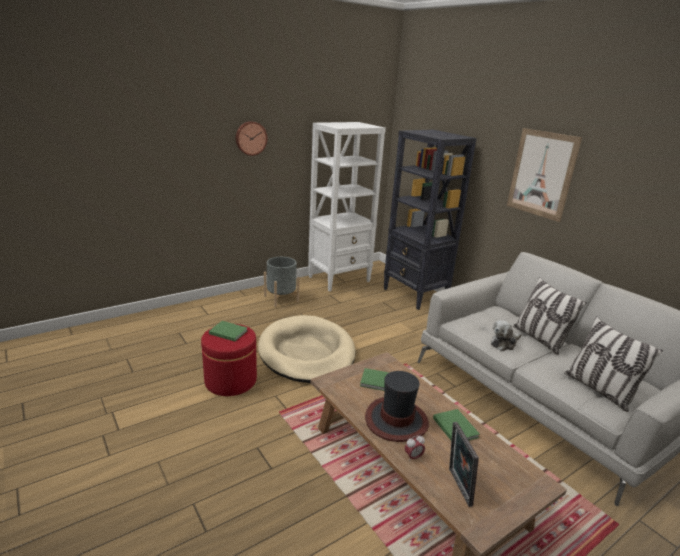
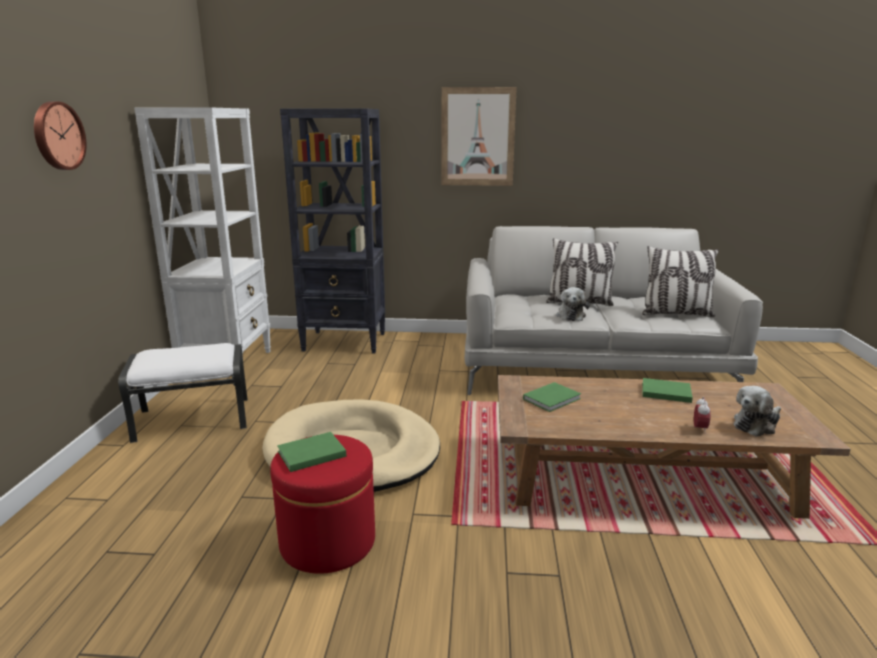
camera: 50 degrees left, 5 degrees down
grey planter [264,257,300,307] -> white ottoman [118,343,248,443]
hat [365,371,429,442] -> none
picture frame [449,422,479,507] -> plush toy [734,386,781,437]

